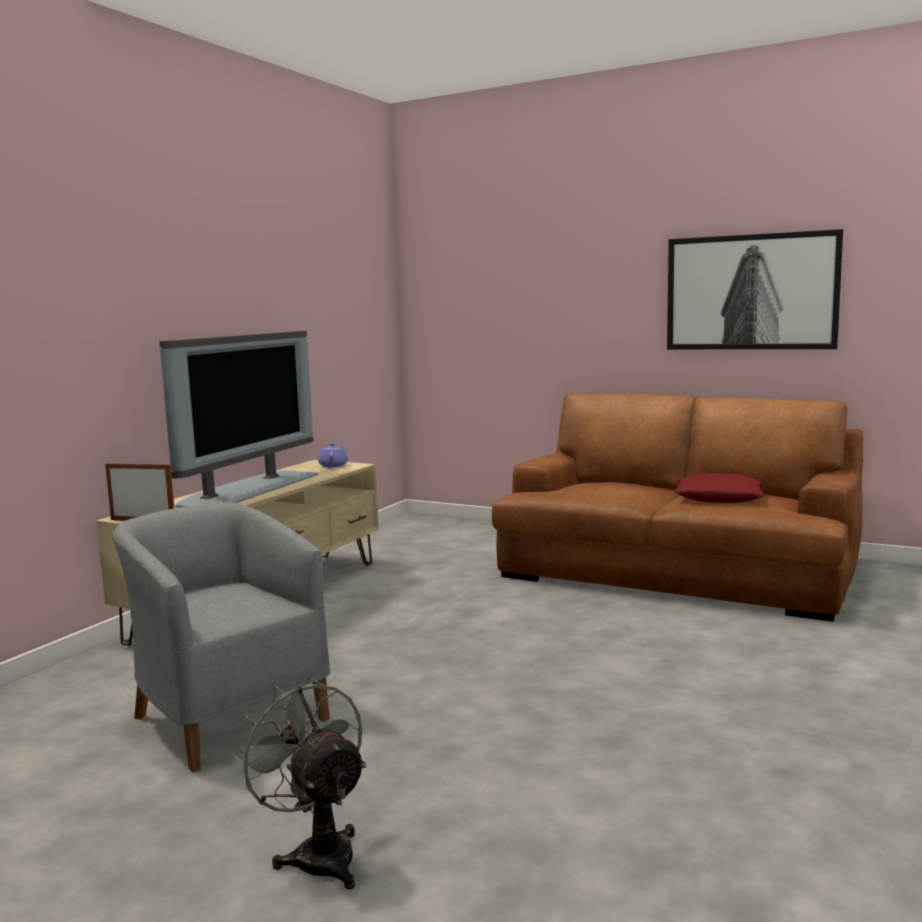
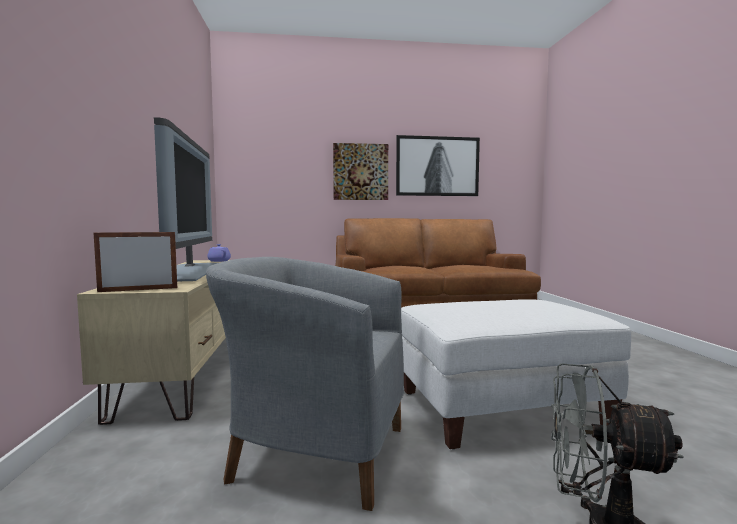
camera: 35 degrees left, 5 degrees down
red pillow [674,473,765,503] -> none
none -> picture [333,143,388,200]
none -> white ottoman [401,299,631,449]

